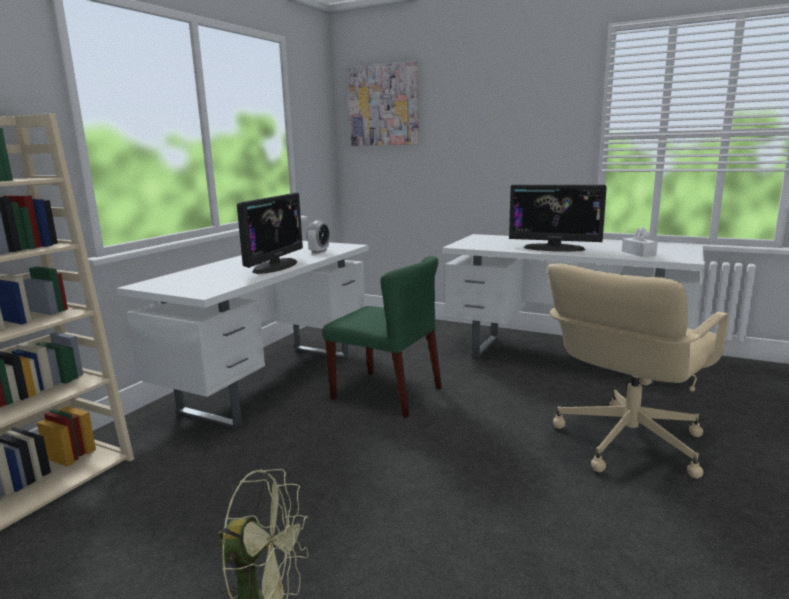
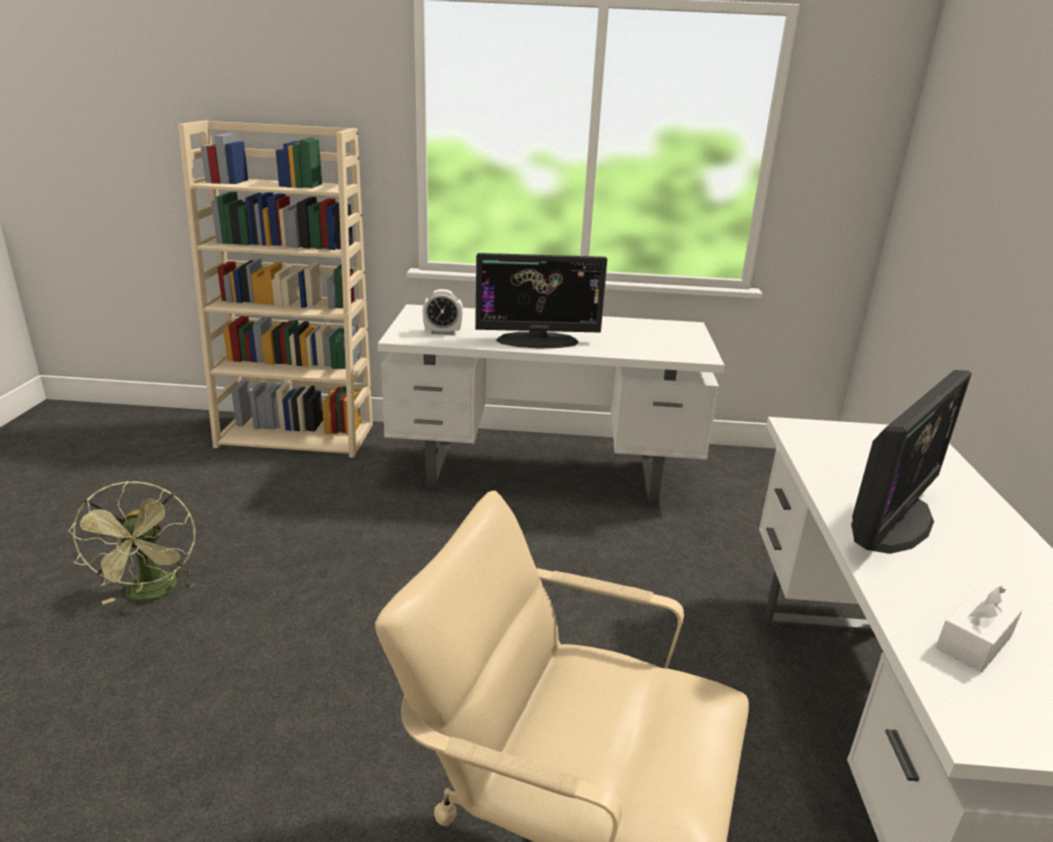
camera: 65 degrees right, 10 degrees up
alarm clock [307,221,330,254] -> alarm clock moved to [423,289,463,335]
green chair [323,256,442,418] -> none
picture [348,61,419,146] -> none
monitor [509,185,607,252] -> monitor turned 135 degrees counterclockwise [851,370,972,554]

